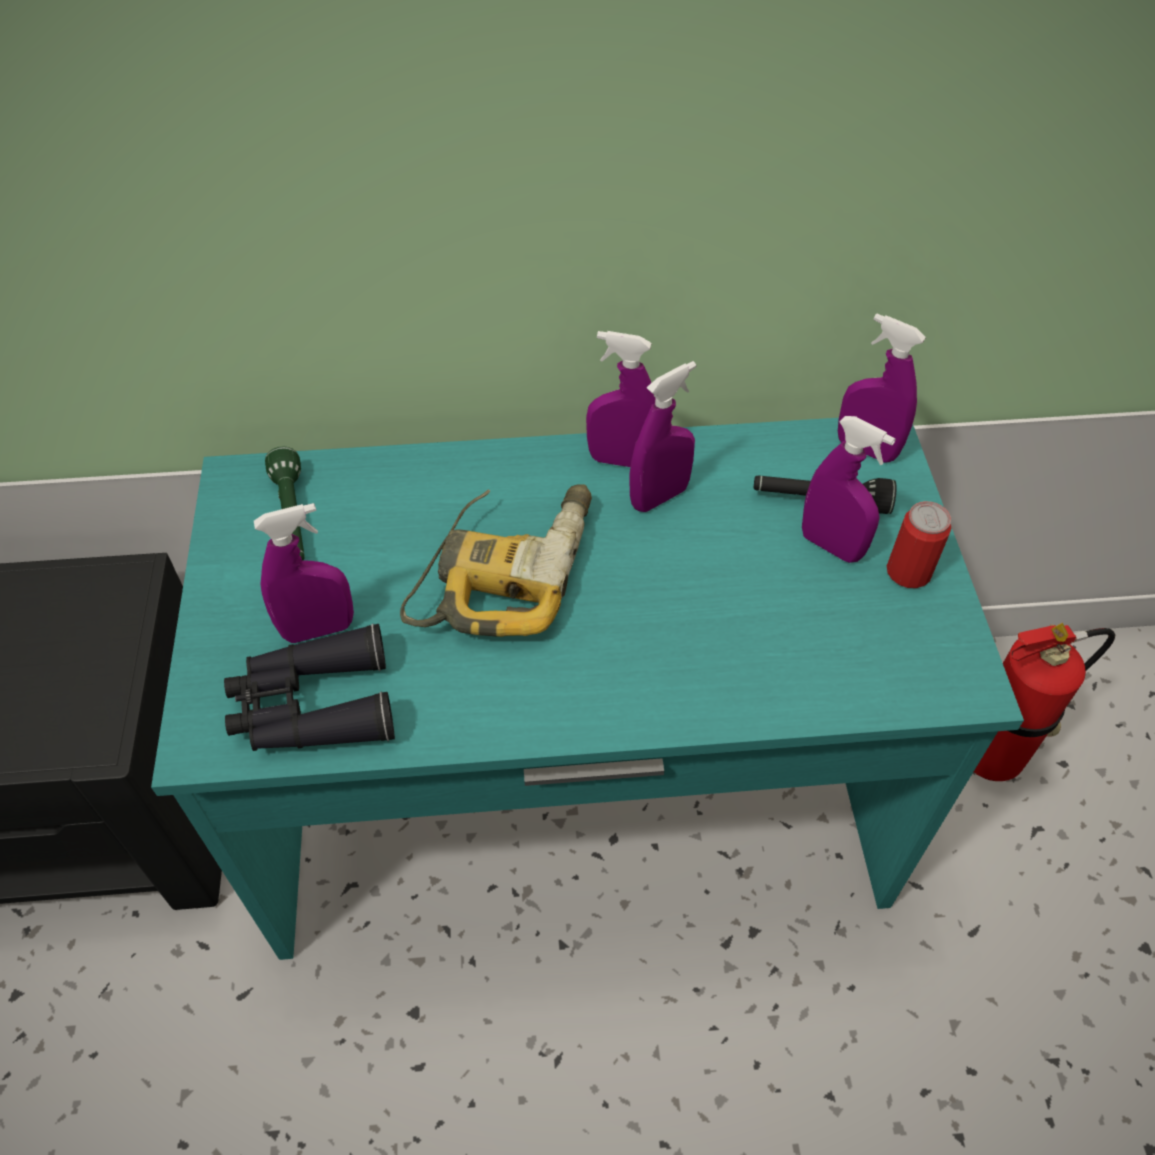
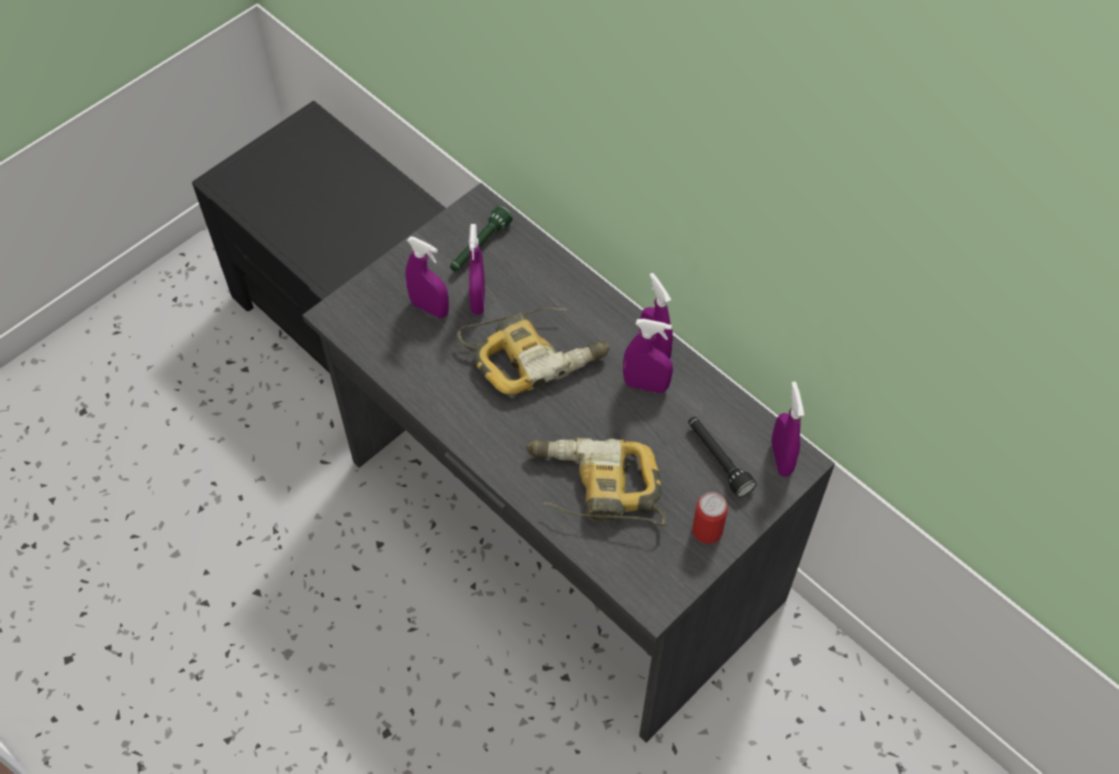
camera: 50 degrees right, 5 degrees up
turquoise desk [151,418,1024,960] -> grey desk [302,183,835,743]
black binoculars [224,624,395,751] -> none
purple spray bottle [802,416,896,563] -> purple spray bottle moved to [469,224,485,315]
fire extinguisher [974,623,1115,781] -> none
none -> power drill [526,438,666,526]

